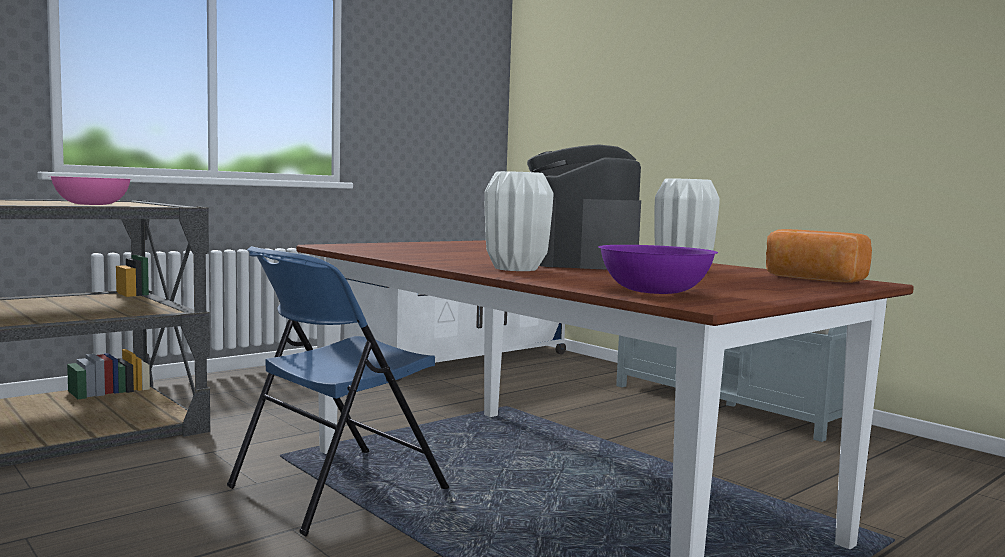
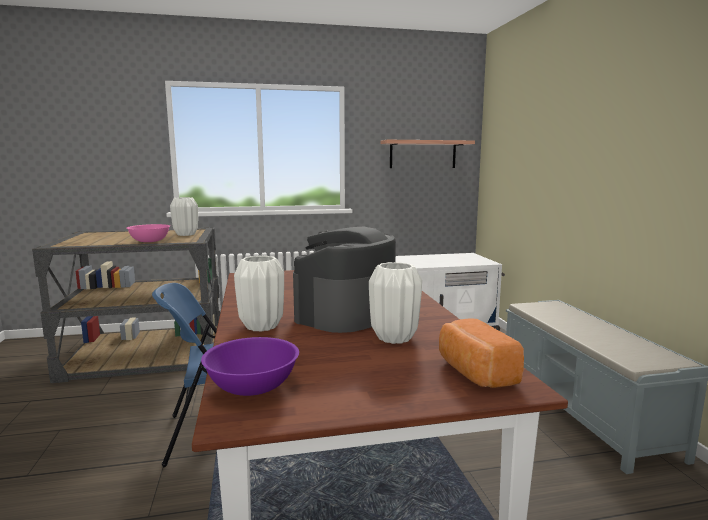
camera: 30 degrees right, 5 degrees up
none -> white vase [170,197,198,236]
none -> shelf [380,140,475,168]

